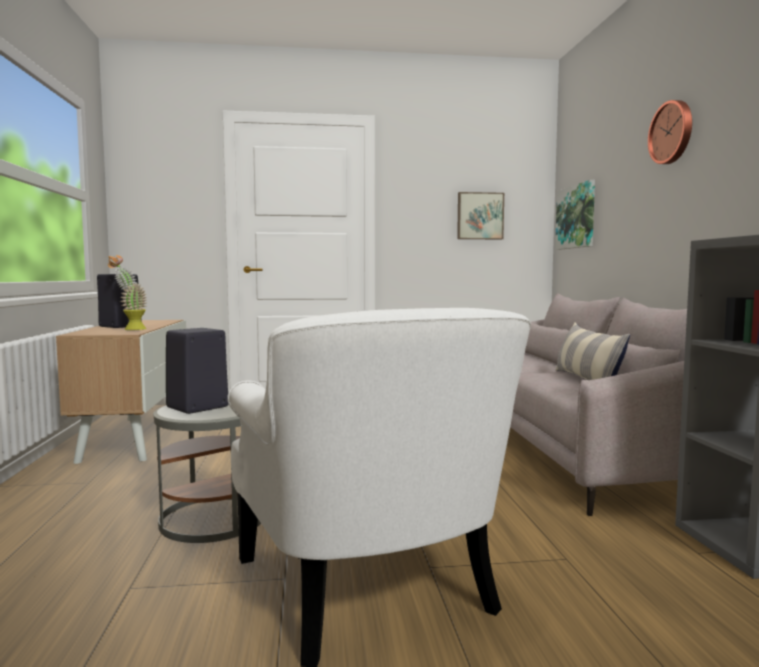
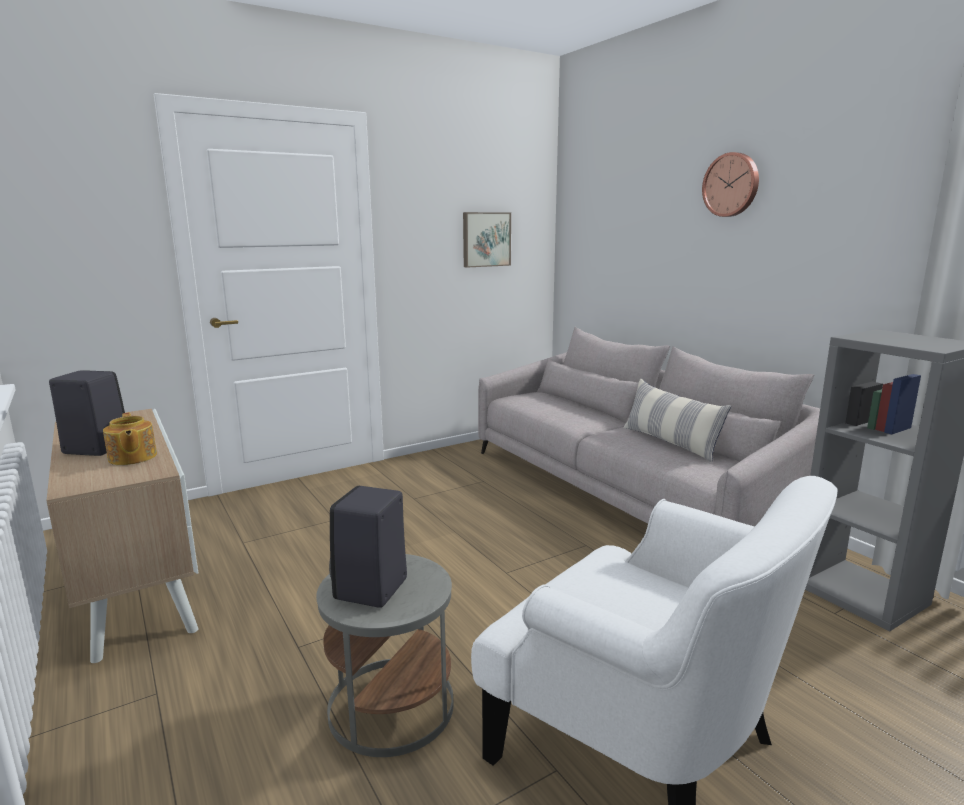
camera: 25 degrees left, 10 degrees up
potted plant [108,255,147,330] -> teapot [103,413,157,465]
picture [555,180,595,250] -> none

